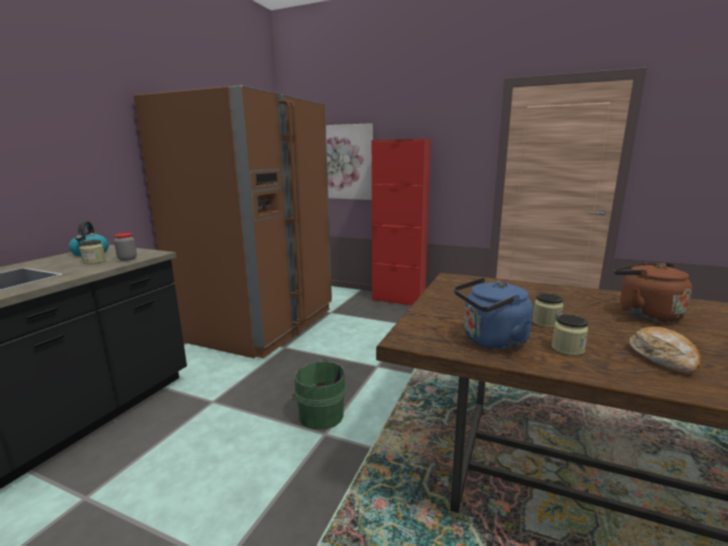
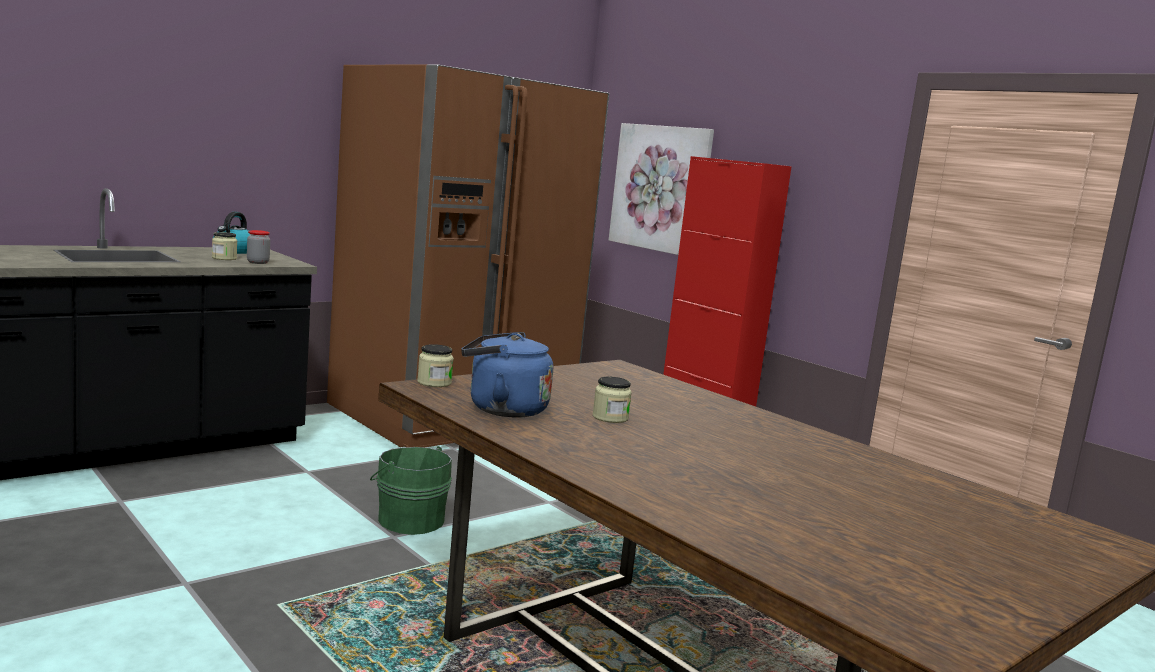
camera: 25 degrees right, 5 degrees down
jar [551,314,588,356] -> jar moved to [417,344,454,387]
brown kettle [613,263,692,322] -> none
bread [629,326,701,374] -> none

